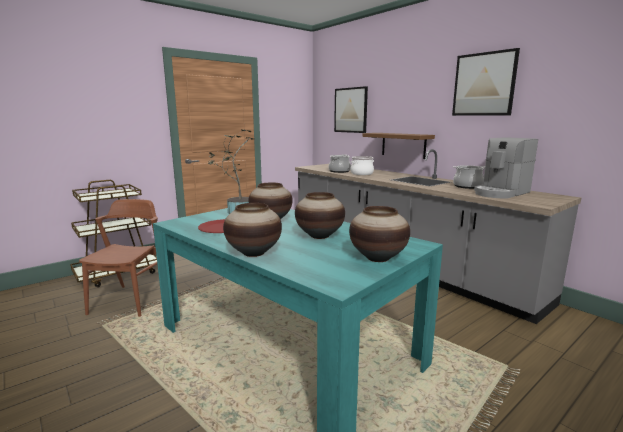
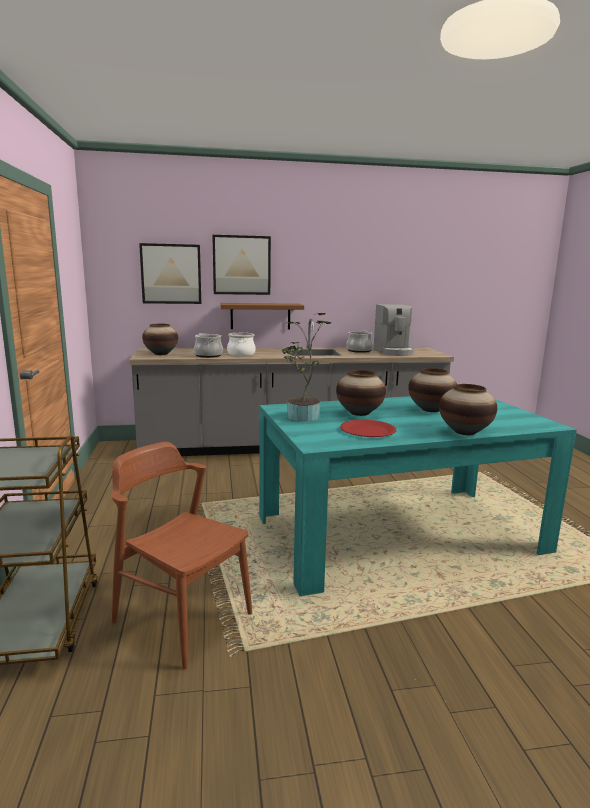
camera: 60 degrees left, 0 degrees up
vase [349,206,410,262] -> vase moved to [142,324,178,355]
picture [452,48,520,116] -> picture moved to [212,235,271,295]

